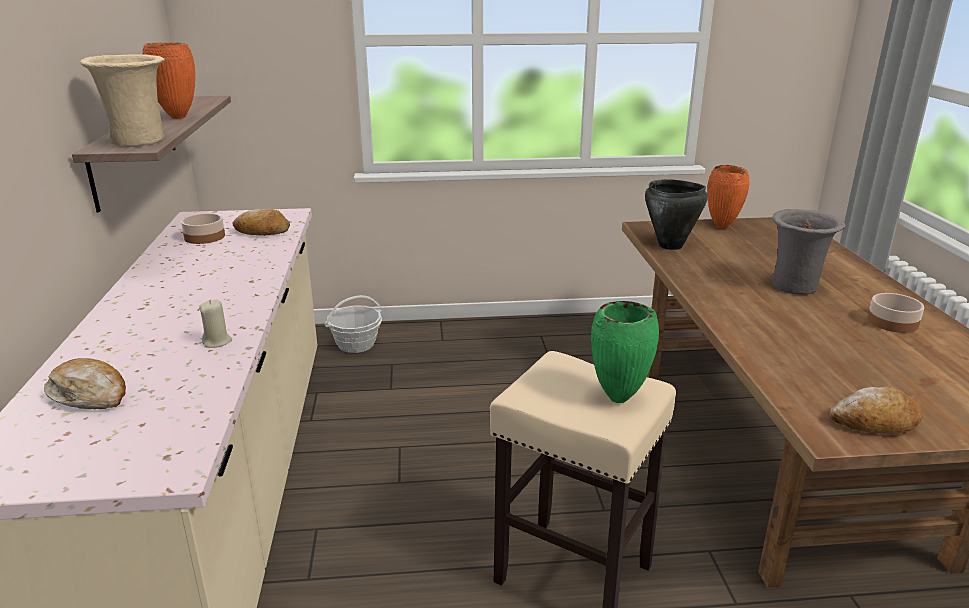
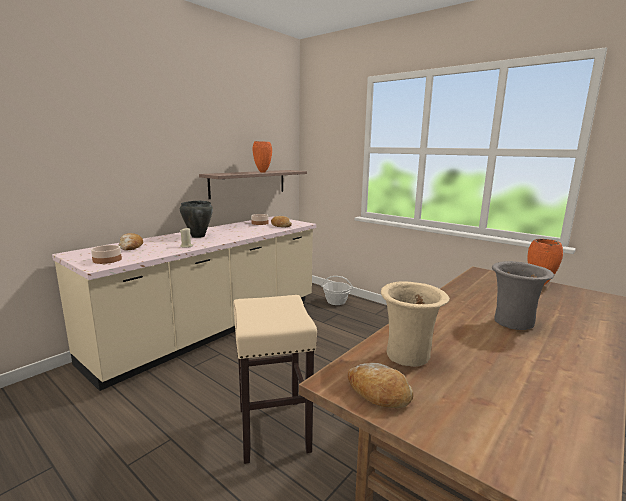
camera: 45 degrees right, 10 degrees down
beige vase [80,54,165,147] -> beige vase moved to [381,281,450,367]
green vase [591,301,659,403] -> none
black cooking pot [645,179,708,250] -> black cooking pot moved to [180,201,213,238]
bowl [868,293,924,333] -> bowl moved to [91,245,122,264]

